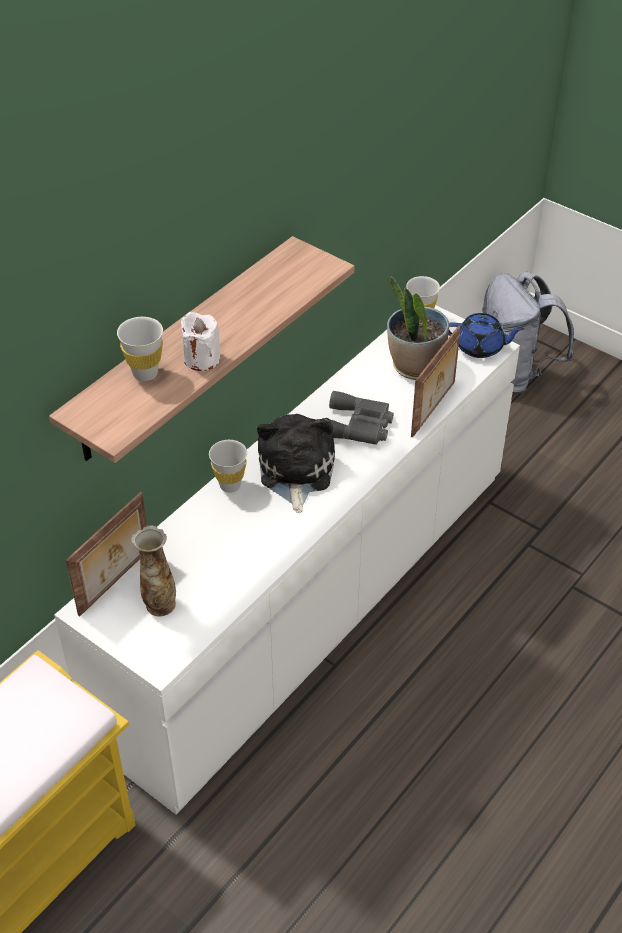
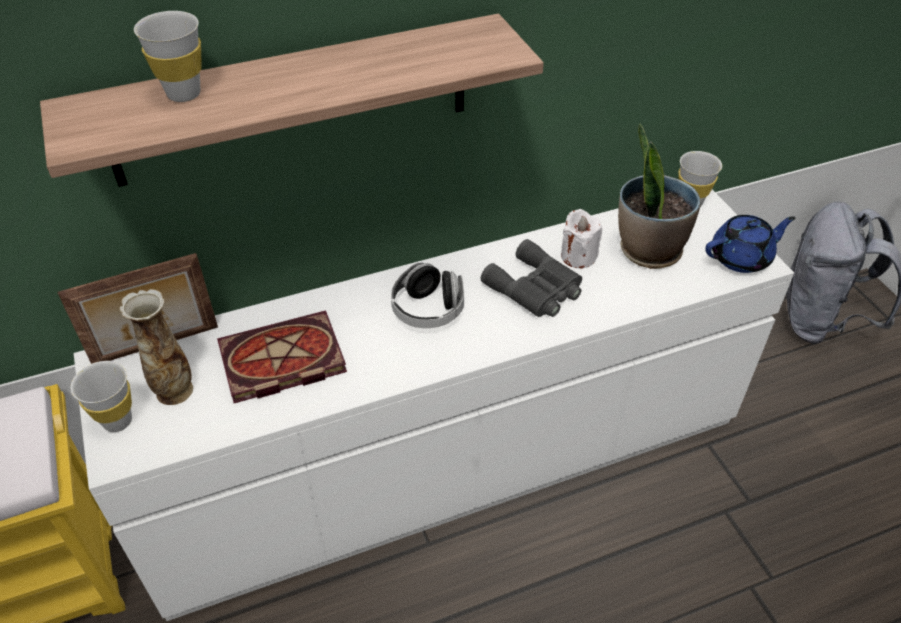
camera: 30 degrees right, 0 degrees up
white candle [180,312,220,371] -> white candle moved to [561,209,602,268]
white cup [209,440,247,493] -> white cup moved to [70,361,132,432]
plush toy [257,414,335,513] -> headphones [391,262,464,328]
picture frame [411,325,461,438] -> none
blue teapot [449,313,524,358] -> blue teapot turned 60 degrees counterclockwise [705,215,796,273]
none -> book [217,310,347,403]

